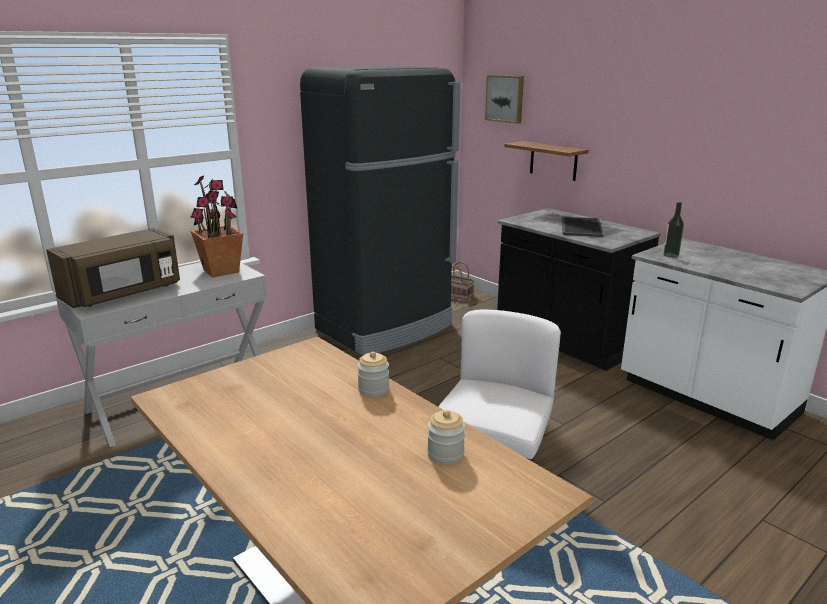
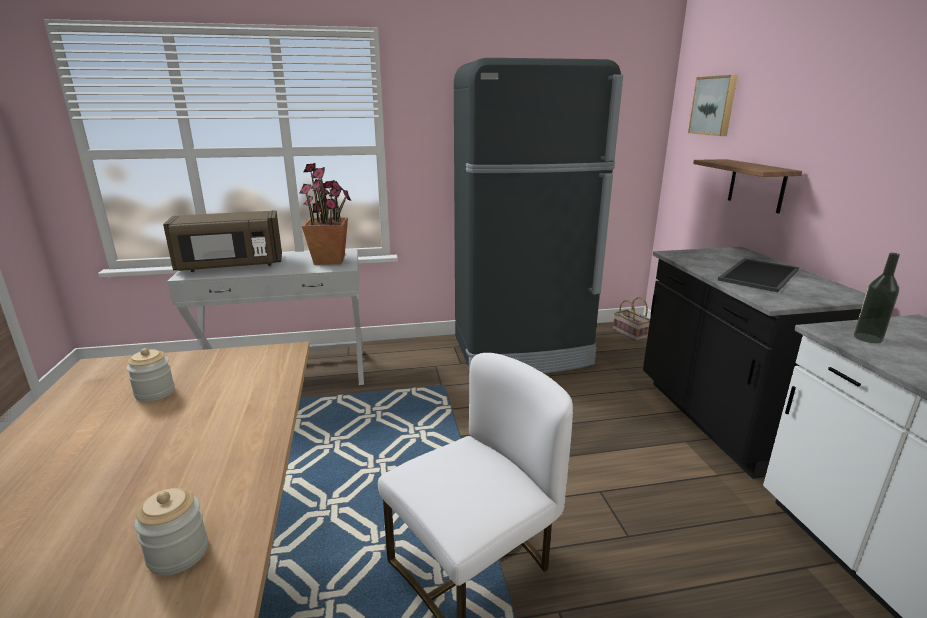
camera: 30 degrees right, 0 degrees up
jar [357,352,389,397] -> jar moved to [126,348,175,402]

